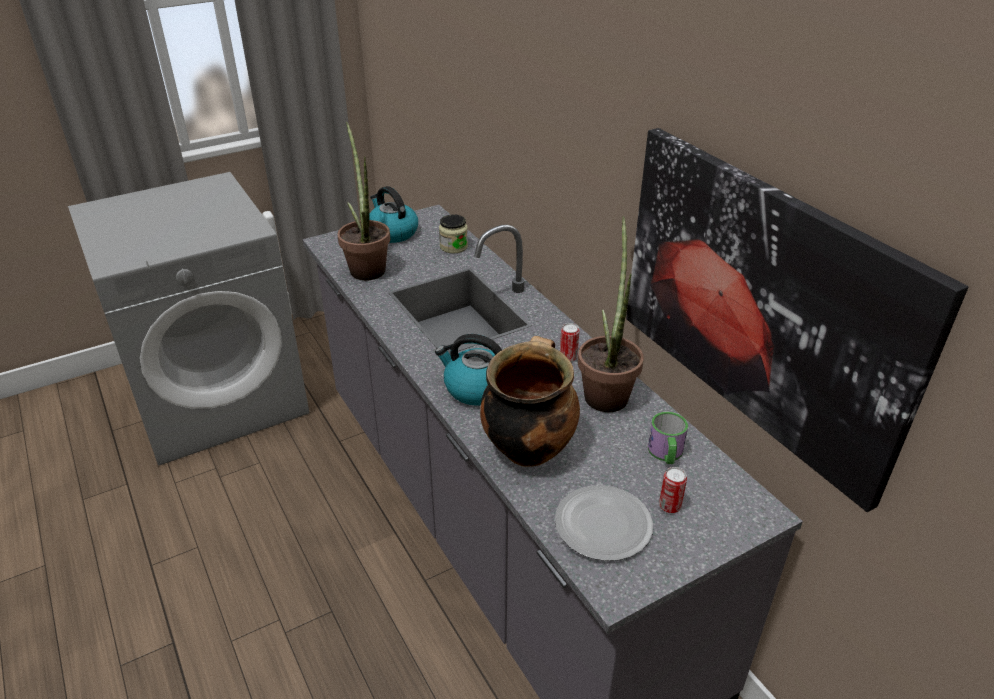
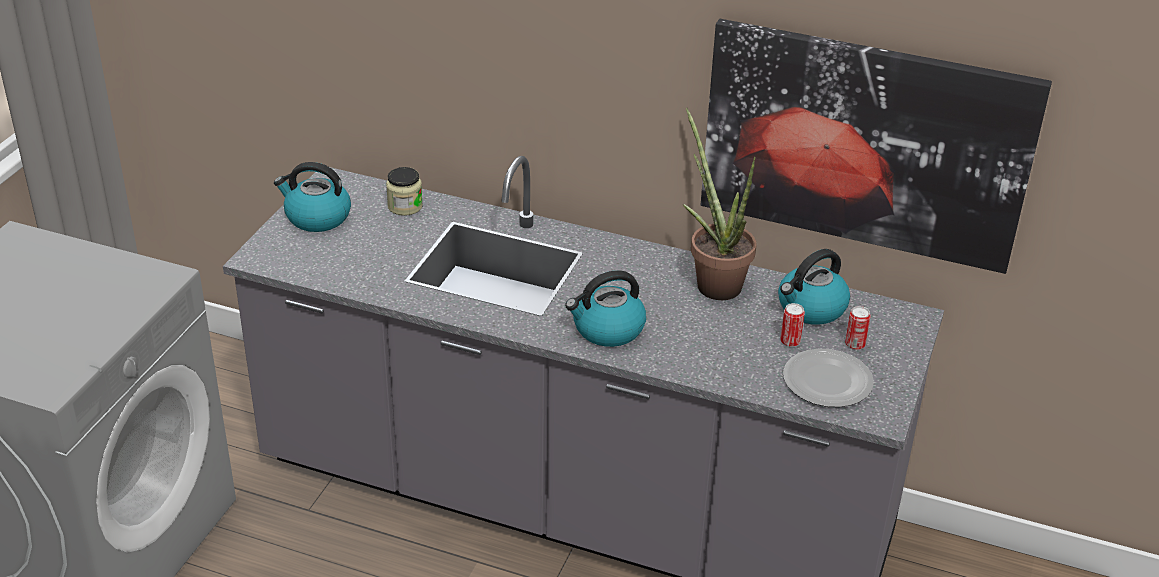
camera: 40 degrees left, 0 degrees up
potted plant [337,122,390,280] -> none
cooking pot [480,336,580,467] -> none
can [560,323,579,362] -> can moved to [780,303,805,347]
mug [648,412,688,464] -> kettle [778,249,850,325]

